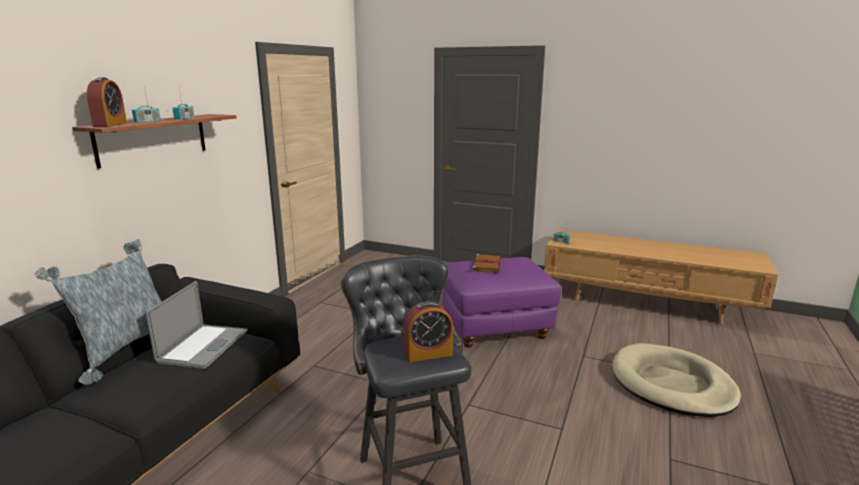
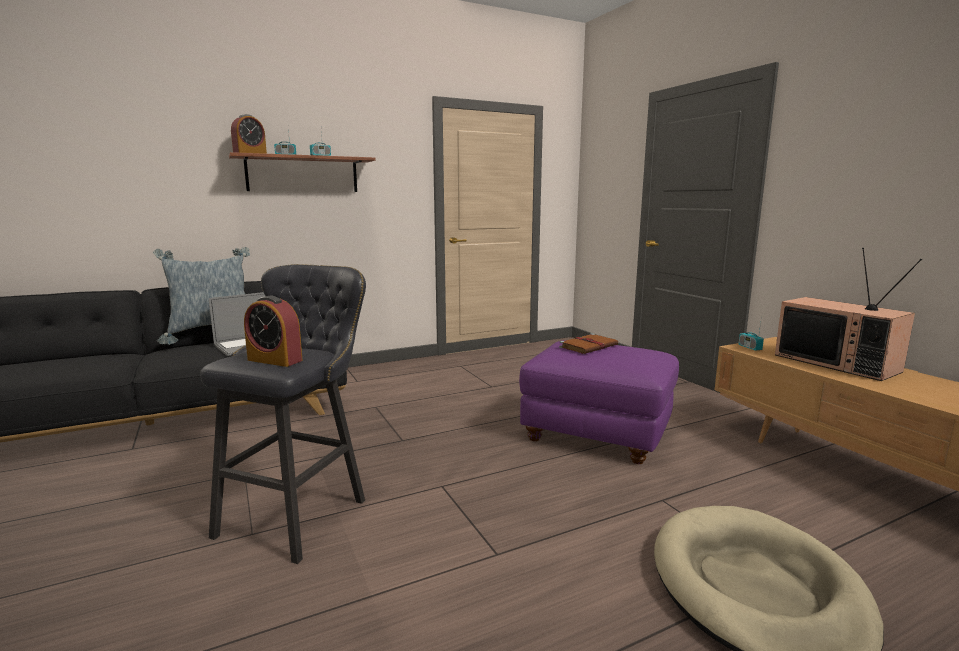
camera: 40 degrees right, 5 degrees down
none -> television [775,248,922,381]

